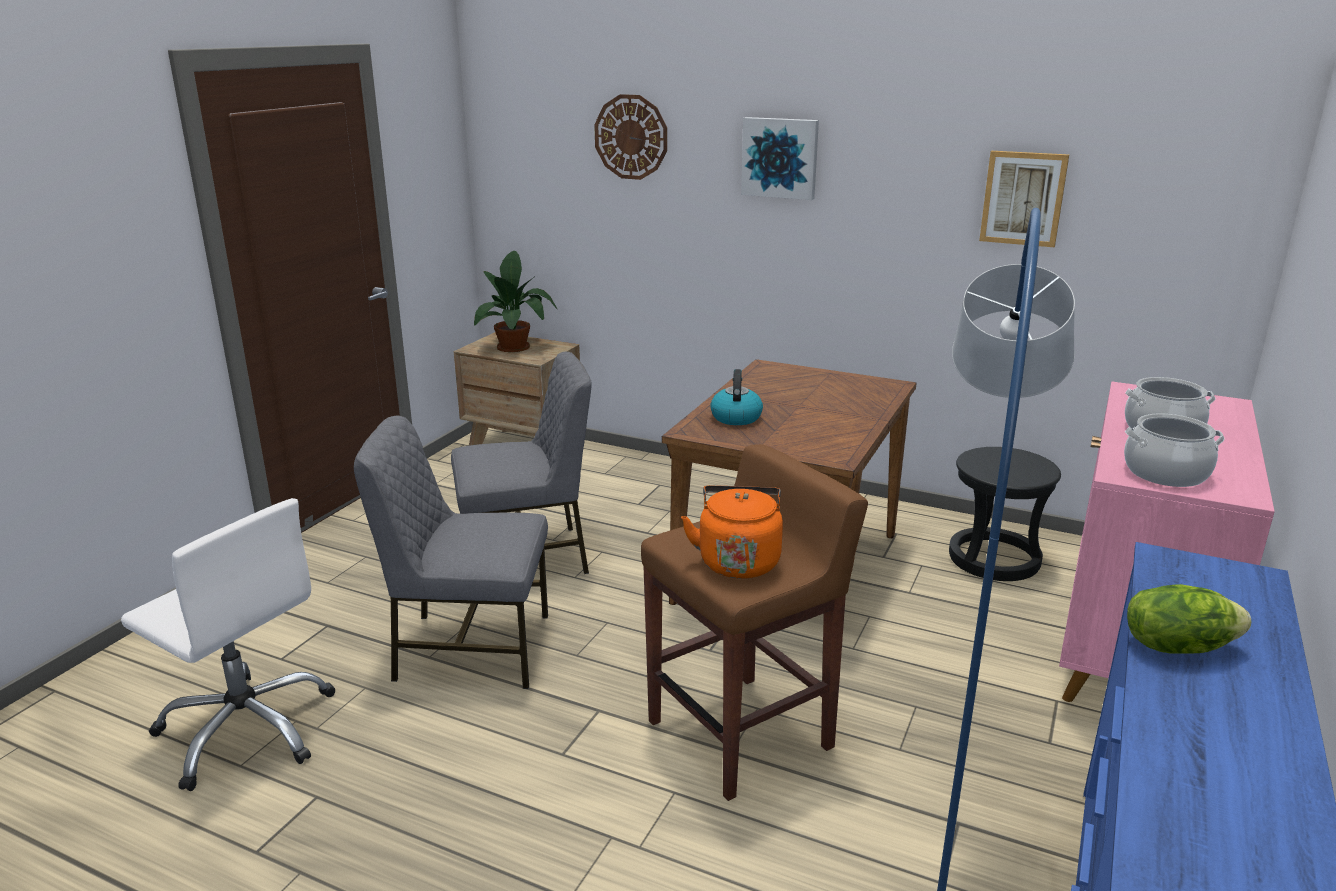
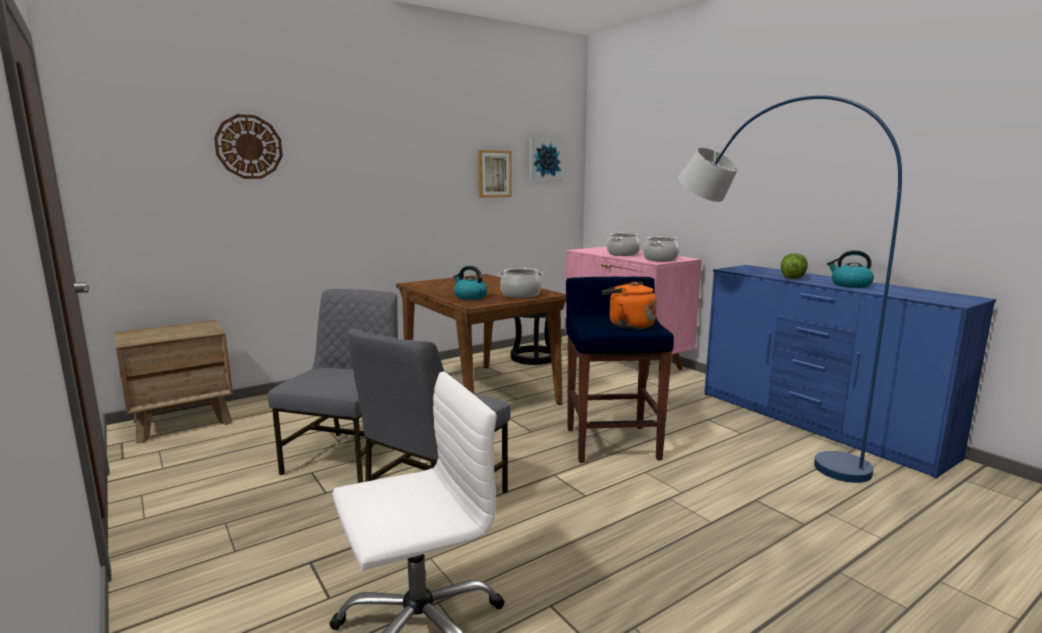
camera: 60 degrees left, 10 degrees down
potted plant [474,251,557,352] -> none
brown stool [641,444,868,801] -> blue stool [566,277,674,463]
picture [741,117,819,200] -> picture moved to [529,138,564,181]
none -> cooking pot [498,268,544,298]
none -> kettle [827,250,874,288]

